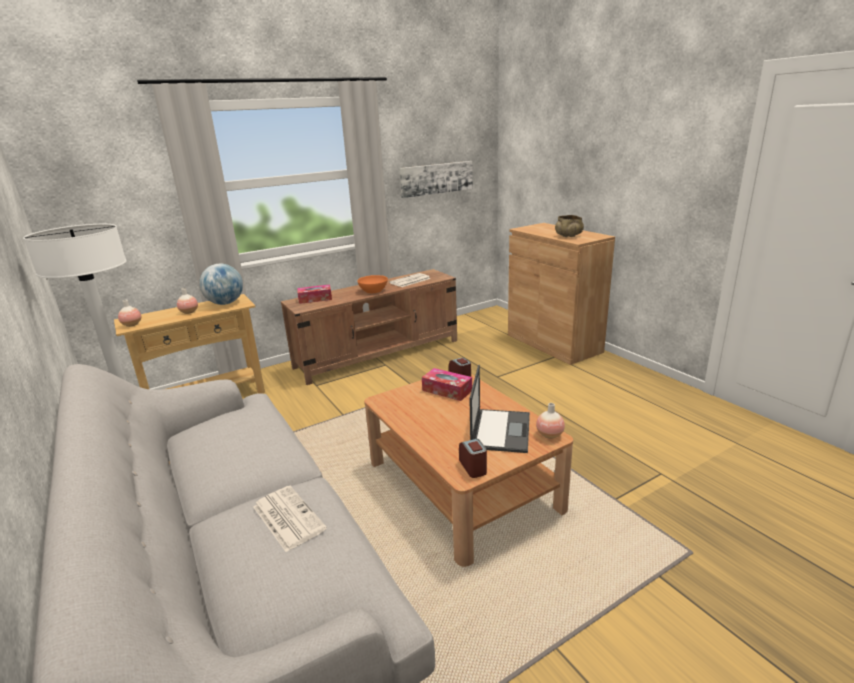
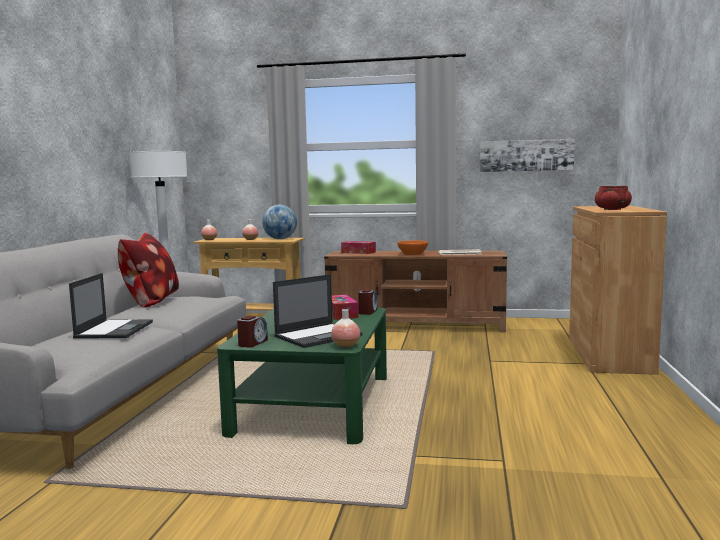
camera: 40 degrees right, 15 degrees down
newspaper [253,486,327,552] -> laptop [69,273,153,339]
brown coffee table [364,374,573,567] -> green coffee table [217,307,387,444]
beige bowl [555,215,584,237] -> red bowl [595,186,632,210]
none -> pillow [118,233,179,308]

